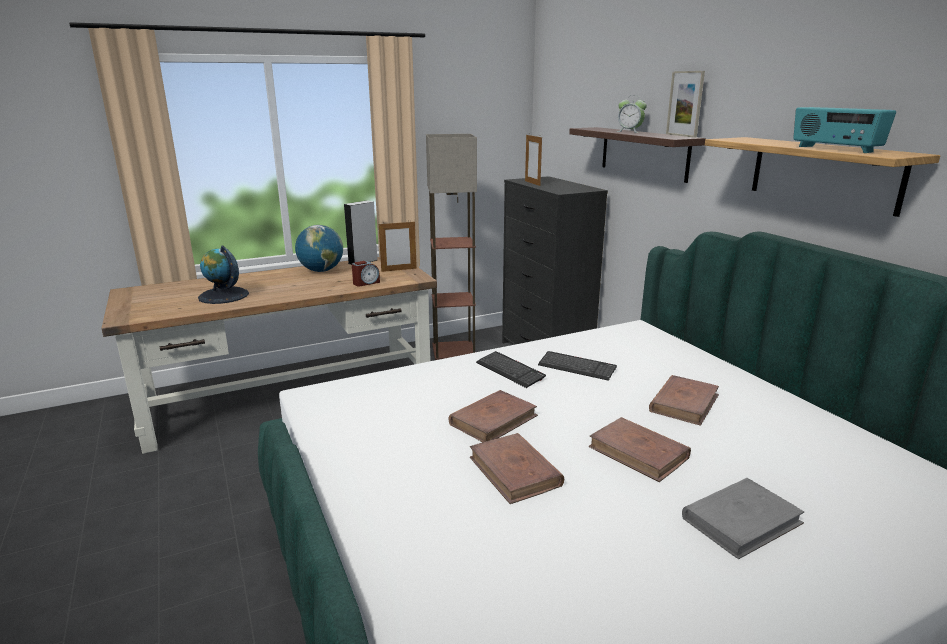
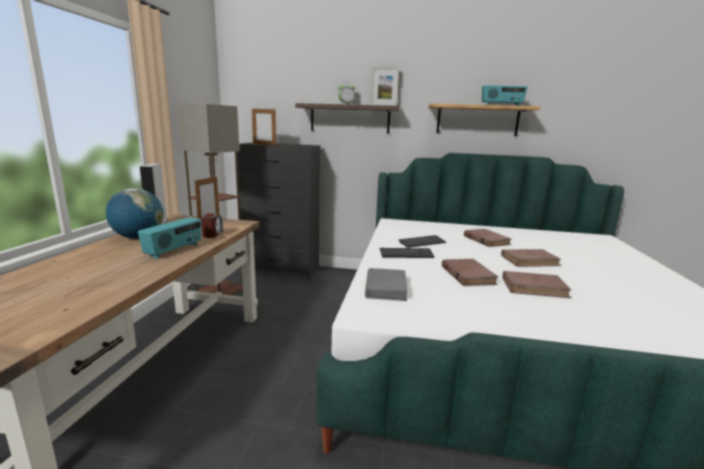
camera: 55 degrees left, 5 degrees down
globe [198,245,249,304] -> none
grey book [682,478,804,559] -> grey book moved to [365,268,408,301]
none -> radio [138,217,201,259]

